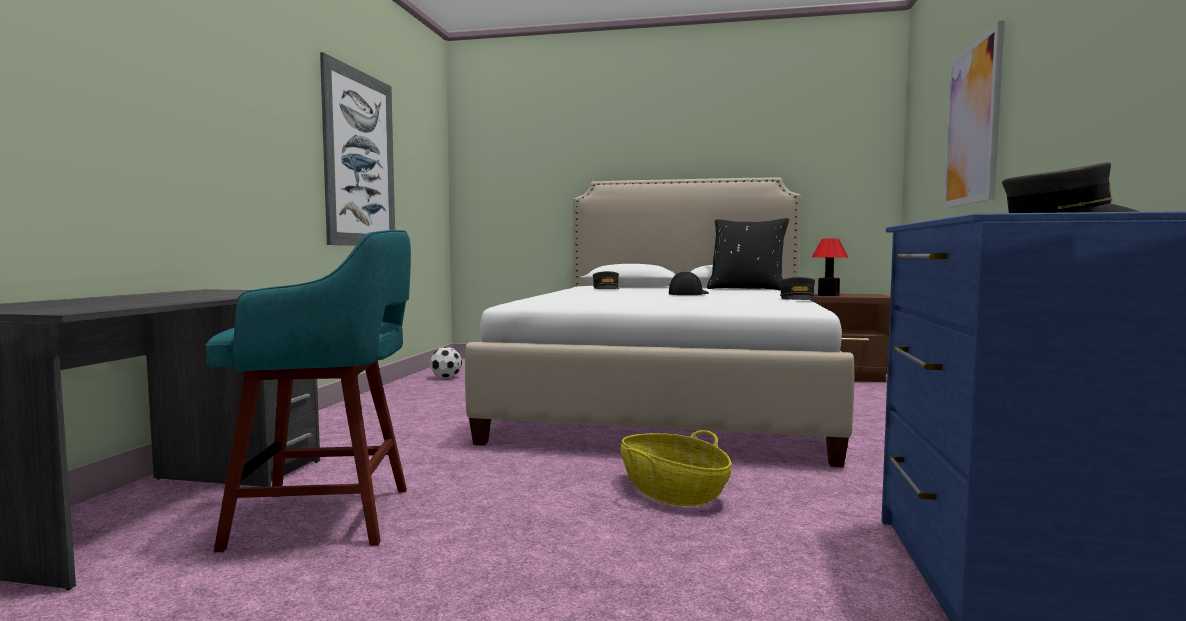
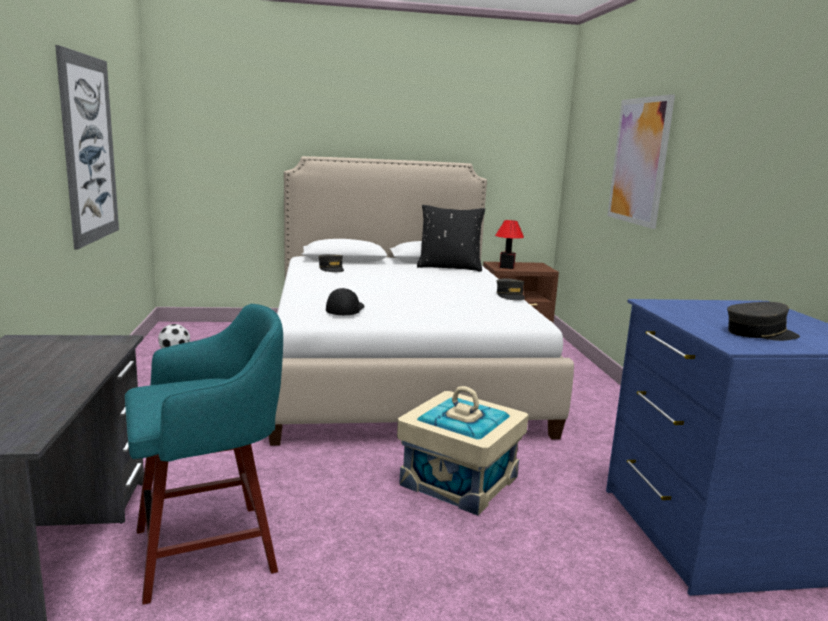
camera: 20 degrees left, 10 degrees up
basket [621,430,731,506] -> beige storage box [397,386,529,515]
cap [669,271,709,295] -> cap moved to [326,288,365,315]

